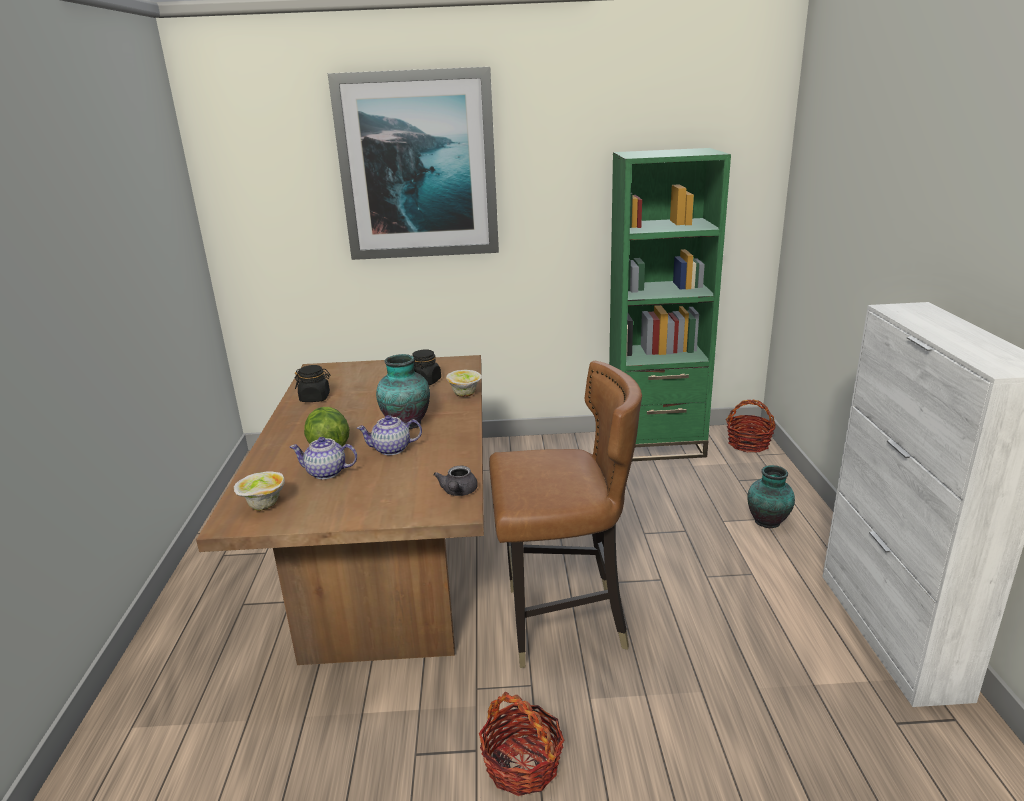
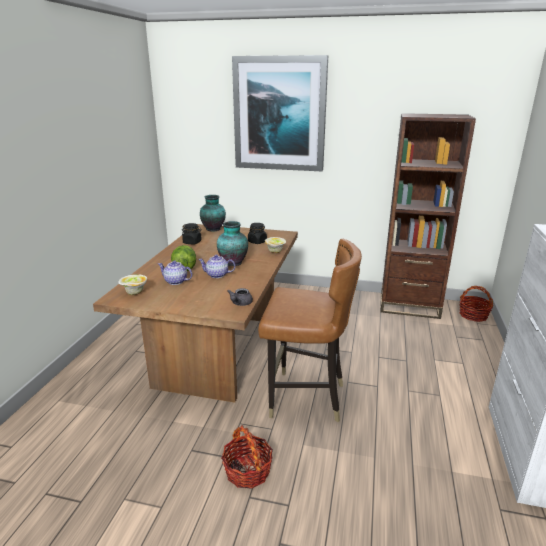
camera: 15 degrees right, 0 degrees up
green bookcase [609,148,731,461] -> brown bookcase [380,113,476,319]
vase [747,465,795,528] -> vase moved to [200,195,226,232]

